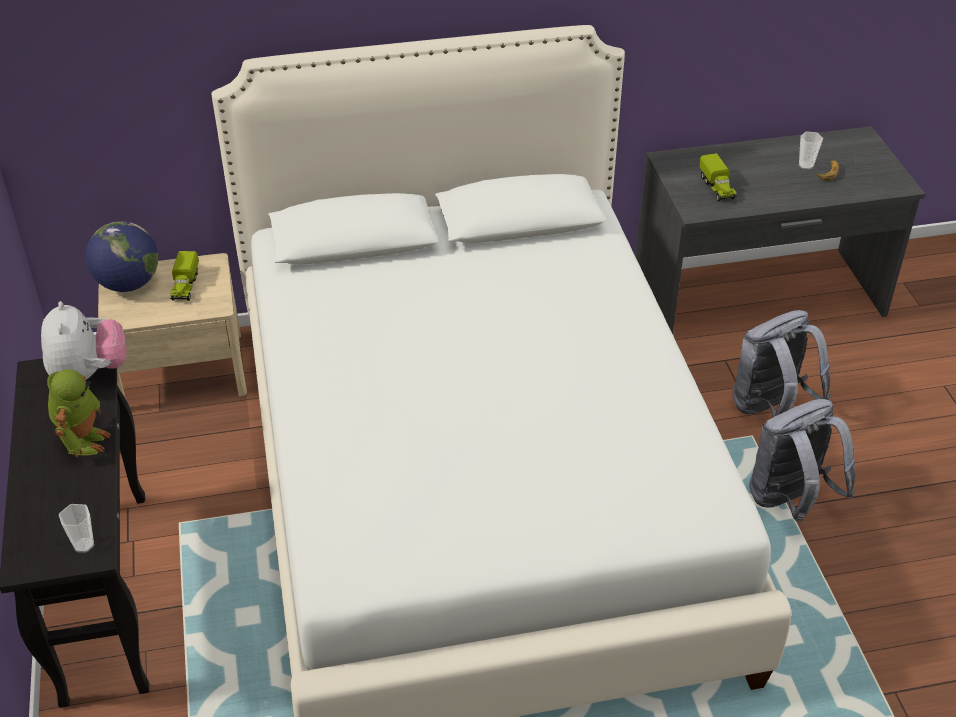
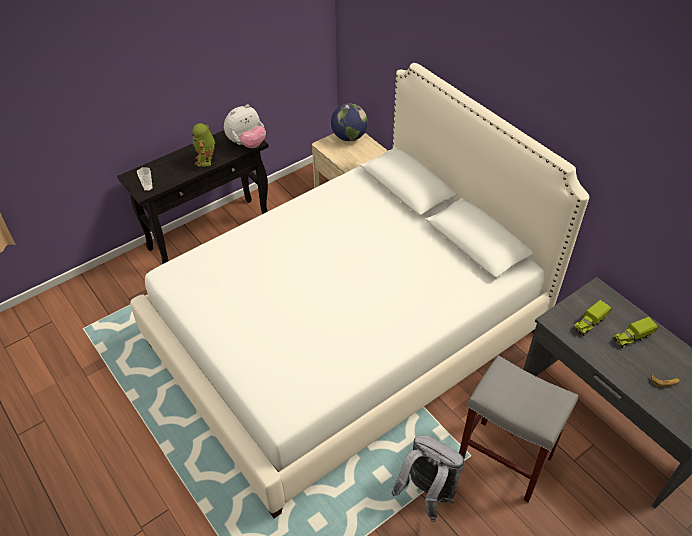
camera: 65 degrees right, 5 degrees up
toy robot [47,369,111,457] -> toy robot turned 105 degrees clockwise [192,123,215,167]
toy truck [170,251,199,301] -> toy truck moved to [612,317,658,348]
grey backpack [733,310,831,417] -> grey stool [459,355,578,502]
cup [799,131,823,169] -> none

